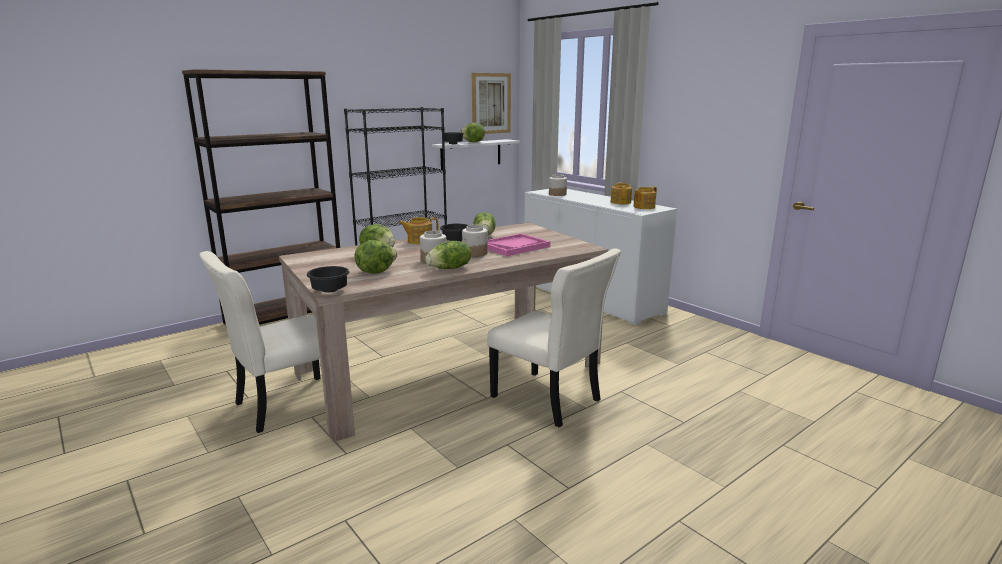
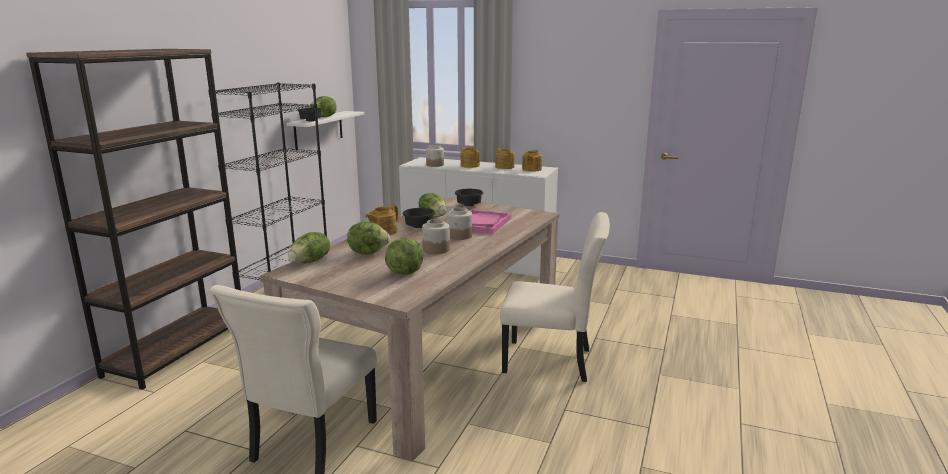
camera: 30 degrees left, 0 degrees up
black bowl [307,266,349,293] -> black bowl moved to [455,189,483,206]
lettuce [425,241,471,269] -> lettuce moved to [288,232,330,264]
picture [472,73,511,134] -> none
none -> teapot [461,147,480,168]

